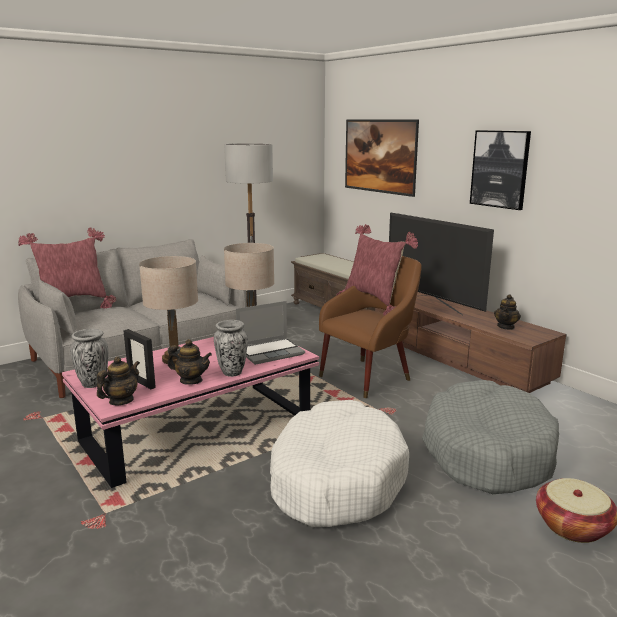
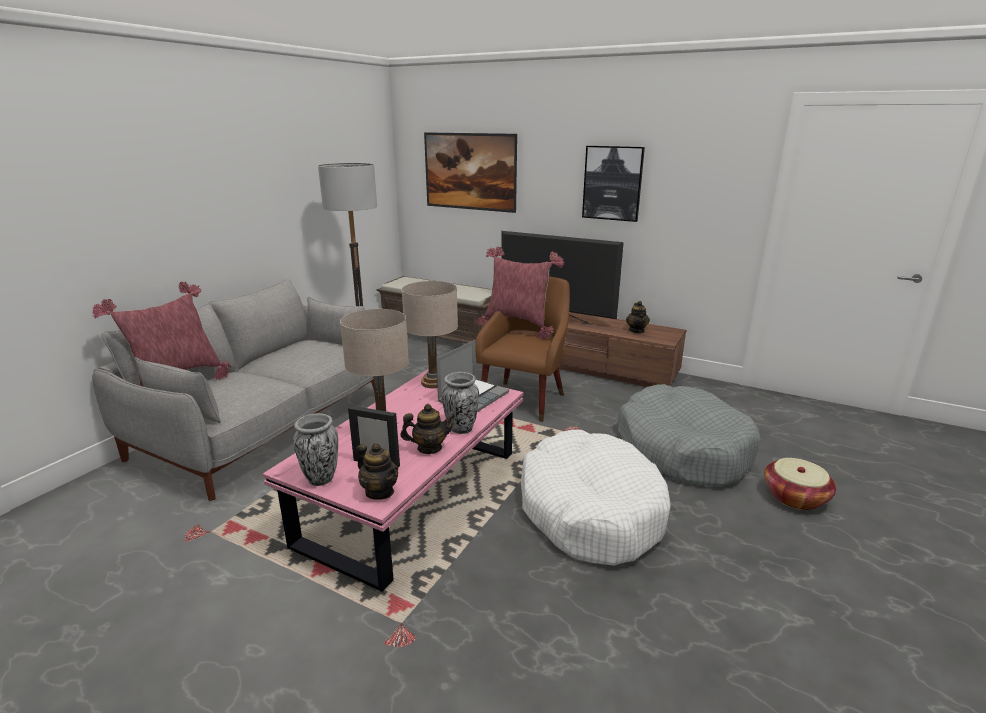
camera: 25 degrees left, 5 degrees up
teapot [97,356,140,406] -> teapot turned 120 degrees clockwise [356,443,398,500]

